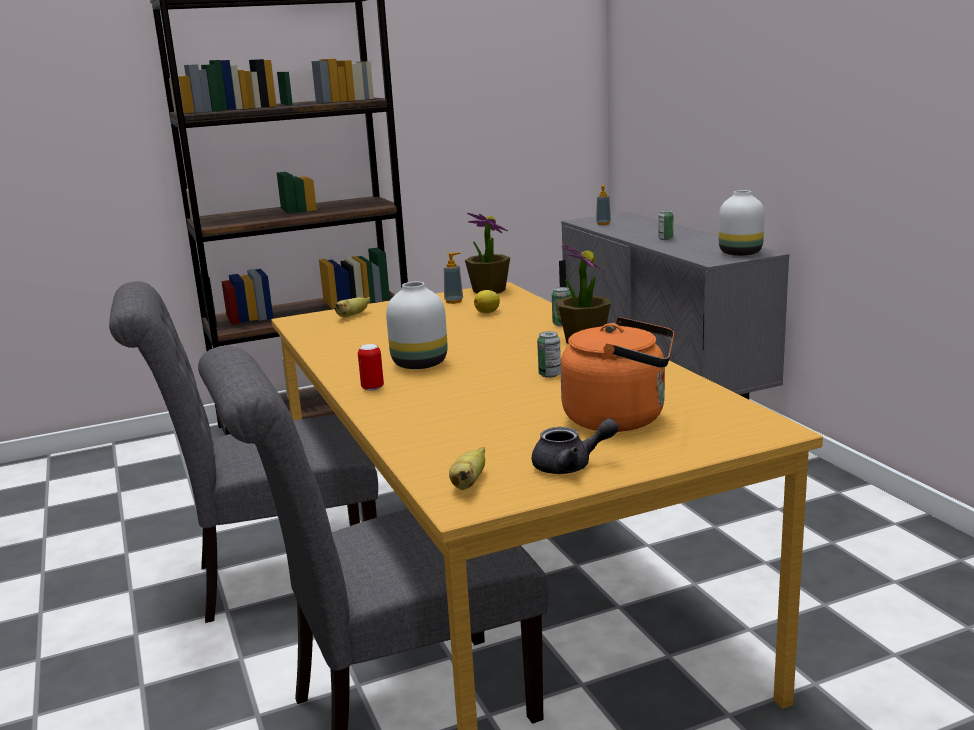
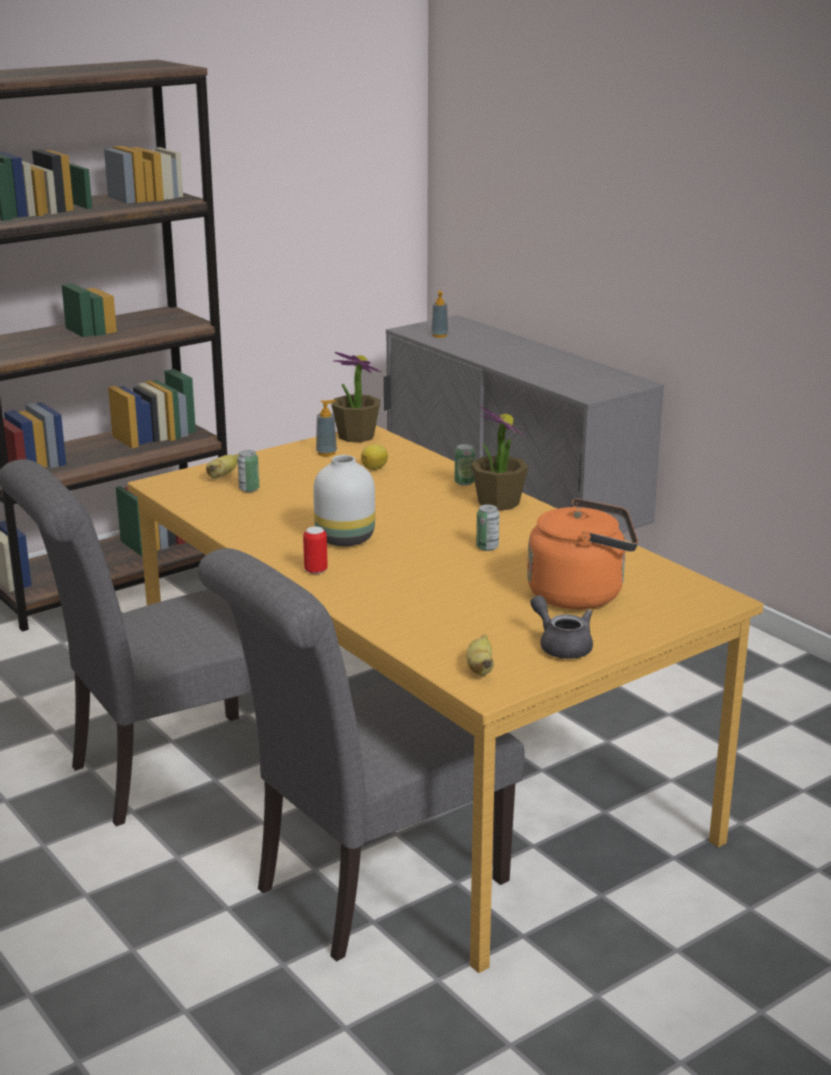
camera: 15 degrees left, 5 degrees up
grey teapot [532,418,619,474] -> grey teapot turned 105 degrees counterclockwise [530,595,593,659]
can [658,210,673,240] -> can moved to [237,450,259,492]
white vase [719,190,765,256] -> none

